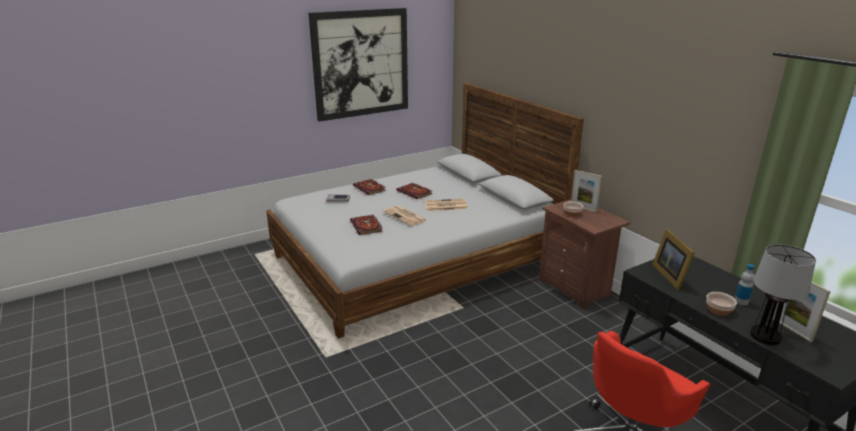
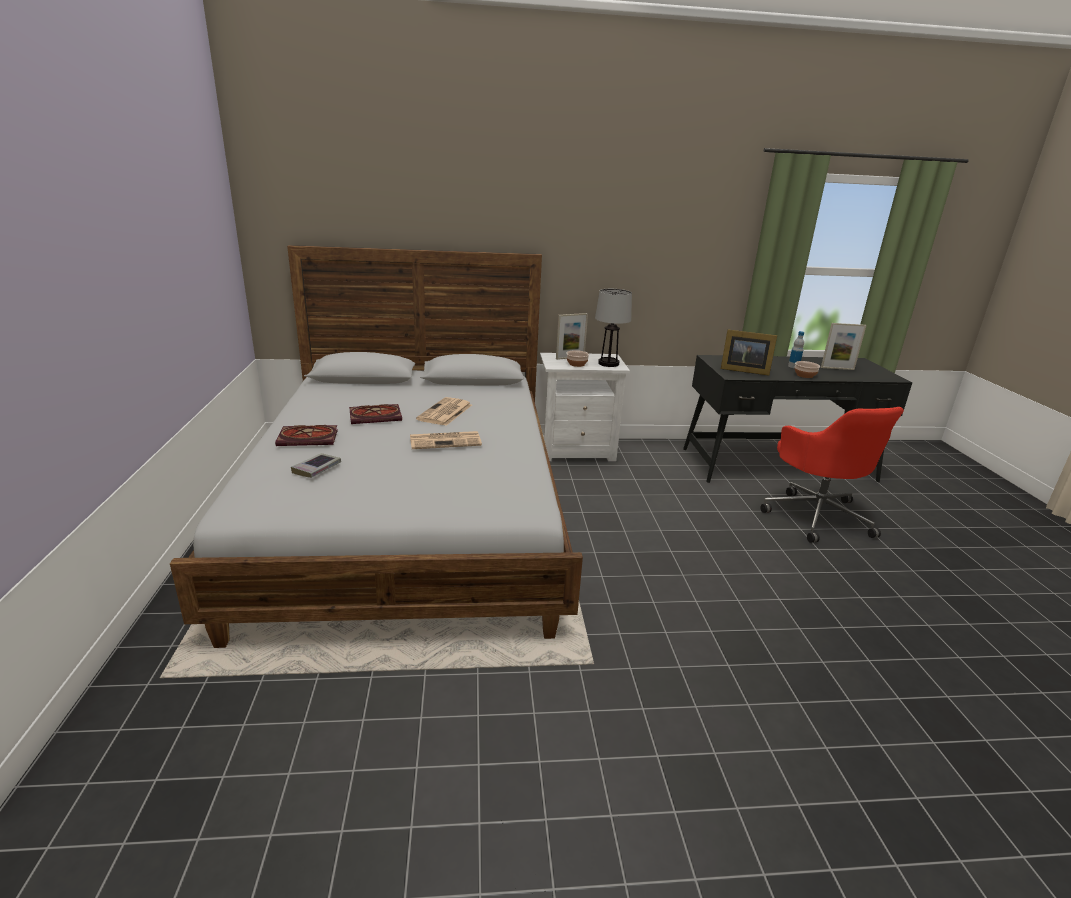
camera: 65 degrees left, 0 degrees up
picture [308,8,408,122] -> none
book [350,215,382,235] -> none
brown nightstand [539,199,630,310] -> white nightstand [540,353,630,461]
table lamp [750,245,816,345] -> table lamp moved to [595,289,632,367]

